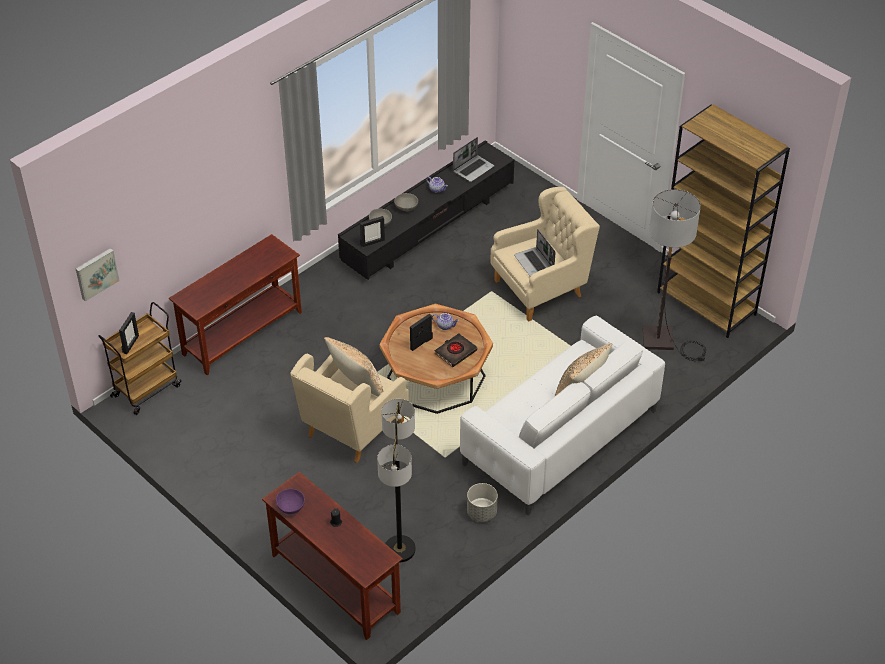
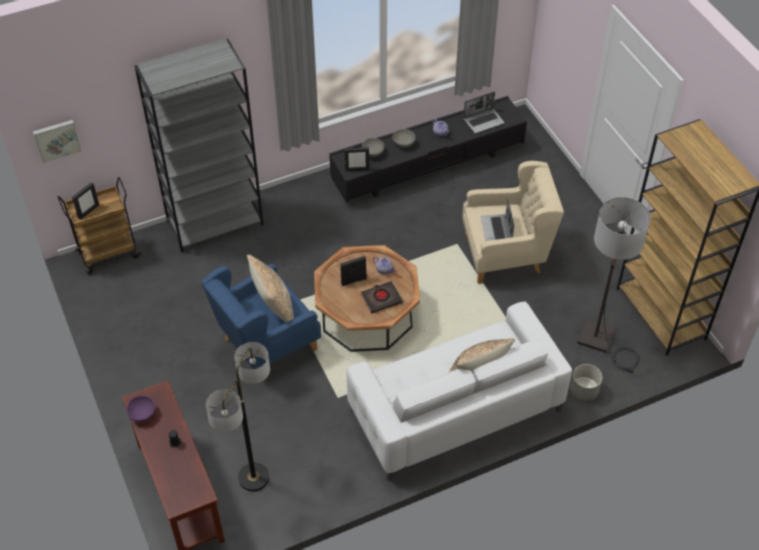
camera: 20 degrees right, 5 degrees up
brown console table [169,234,302,376] -> grey bookcase [135,38,264,252]
beige armchair [290,354,409,463] -> blue armchair [202,264,321,369]
grey planter [467,483,498,522] -> grey planter moved to [570,364,602,401]

